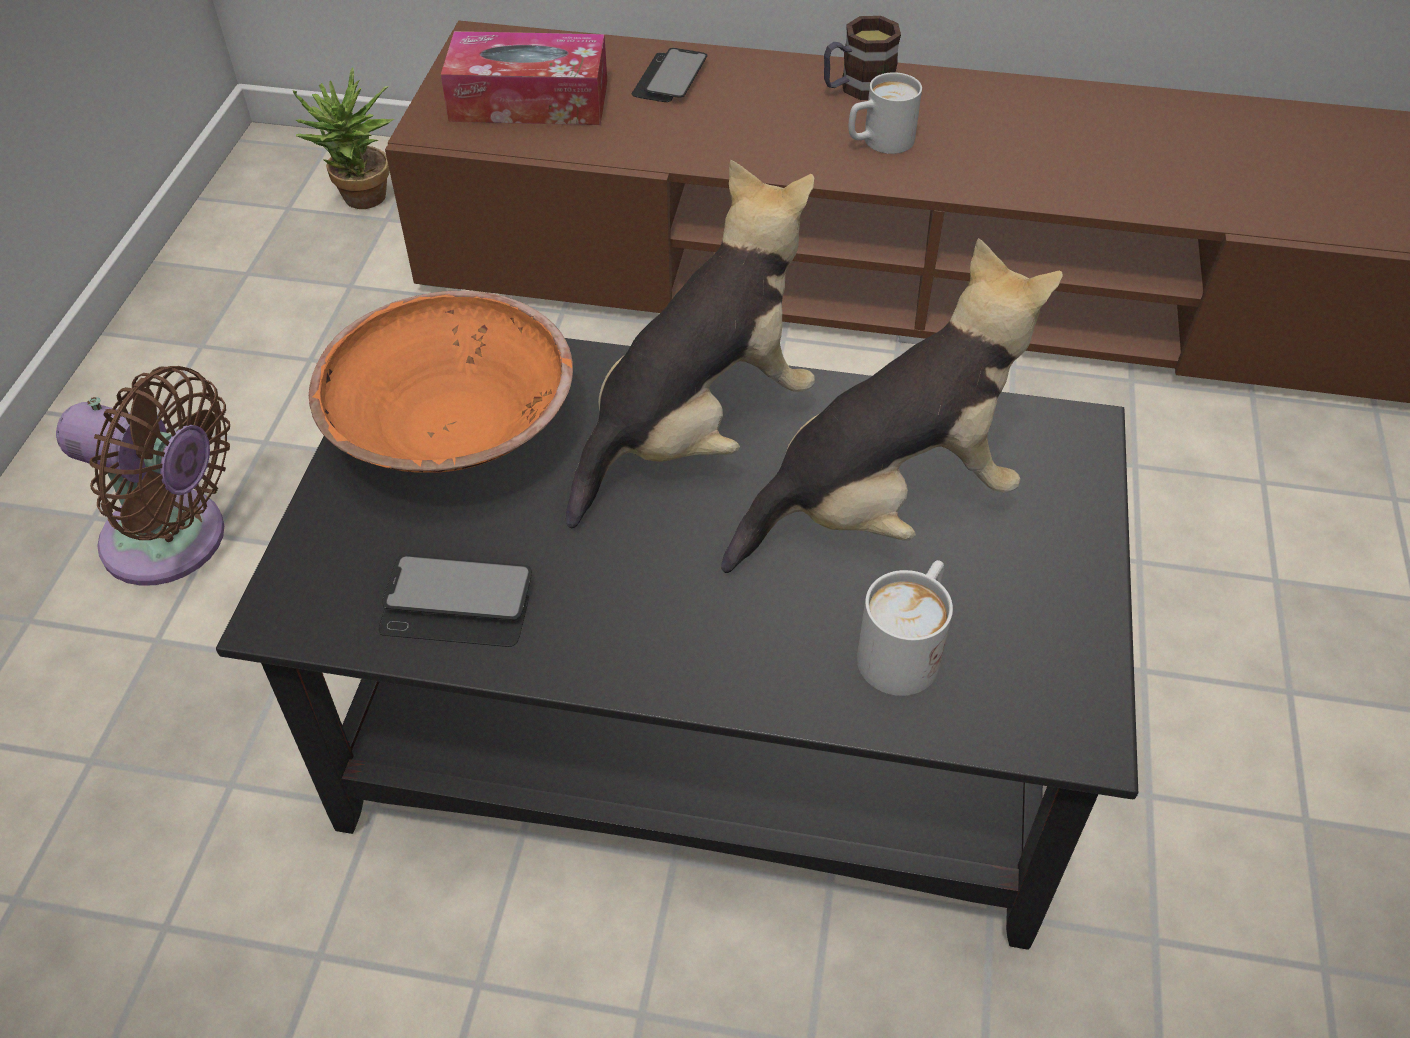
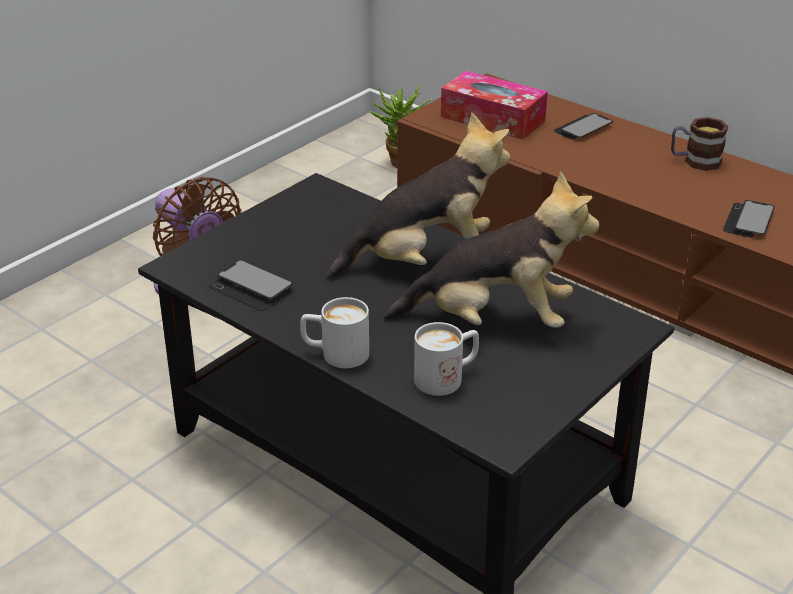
camera: 30 degrees right, 15 degrees down
orange bowl [309,291,573,473] -> none
white mug [848,72,922,154] -> white mug moved to [300,297,369,368]
none -> phone [723,200,775,237]

